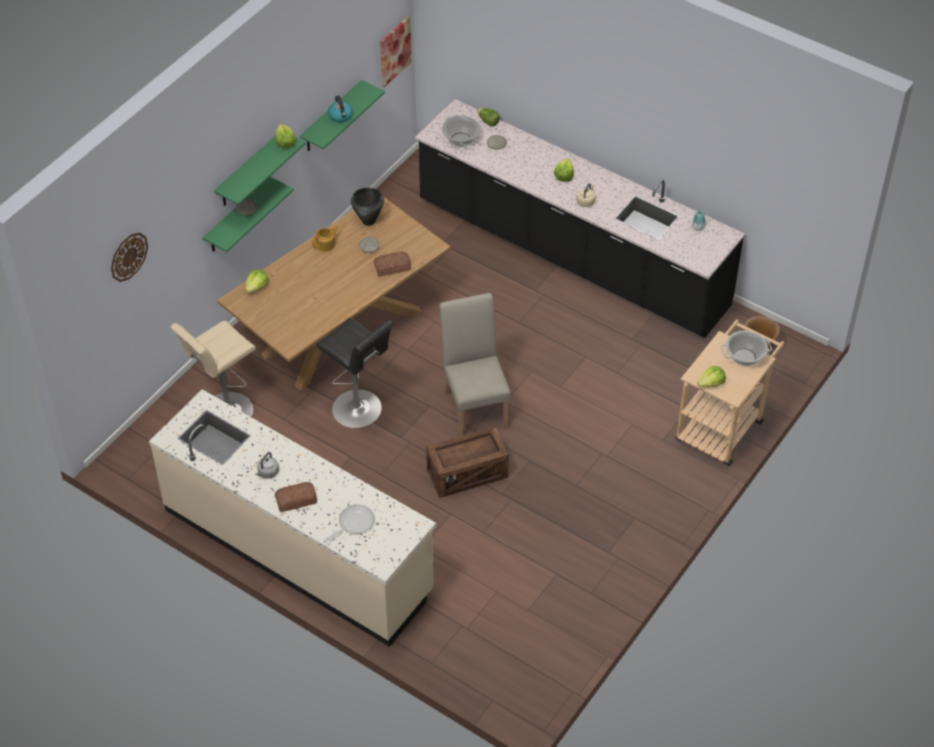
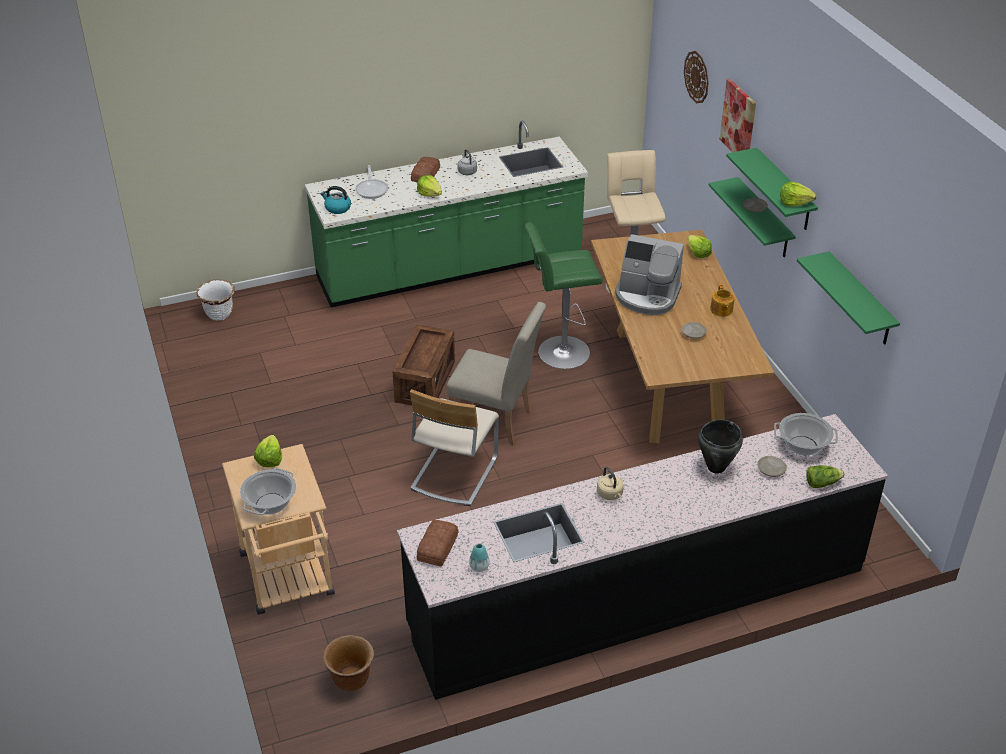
camera: 125 degrees right, 10 degrees down
beige counter [149,389,436,647] -> green counter [305,121,588,308]
black stool [316,318,394,428] -> green stool [525,222,603,369]
kettle [328,95,353,123] -> kettle moved to [321,186,351,214]
black cooking pot [351,187,384,226] -> black cooking pot moved to [698,420,743,474]
bread [374,252,411,277] -> bread moved to [417,520,459,567]
picture [380,16,411,87] -> picture moved to [720,79,756,152]
lettuce [554,158,574,182] -> lettuce moved to [417,175,442,197]
none -> white planter [196,279,235,321]
none -> beige chair [410,389,499,506]
none -> coffee machine [615,234,684,315]

